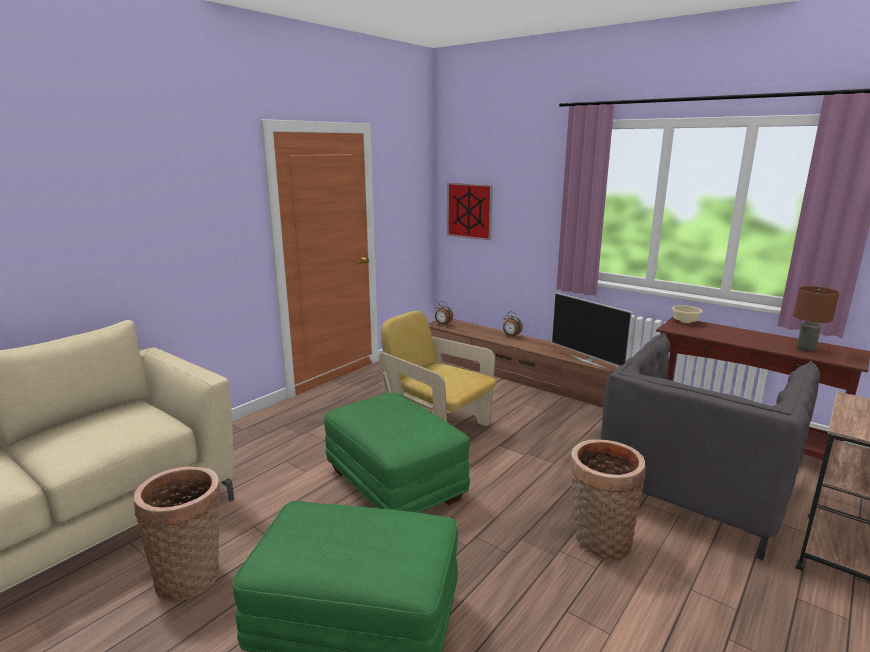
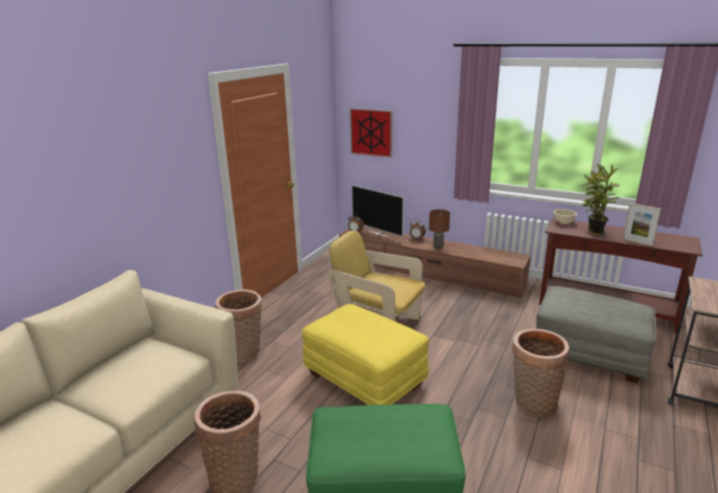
camera: 10 degrees left, 5 degrees up
green ottoman [324,393,470,513] -> yellow ottoman [302,304,429,405]
television [551,292,633,368] -> television moved to [352,185,404,238]
grey armchair [600,333,820,560] -> grey ottoman [536,286,656,383]
brown table lamp [794,286,839,351] -> brown table lamp moved to [429,209,450,249]
none -> basket [215,289,262,363]
none -> potted plant [581,164,620,236]
none -> picture frame [623,203,661,246]

